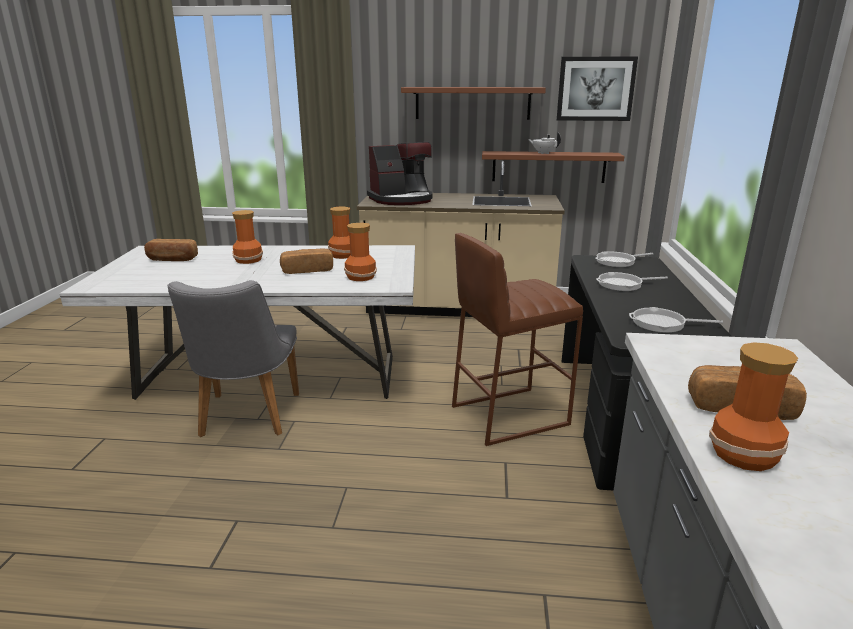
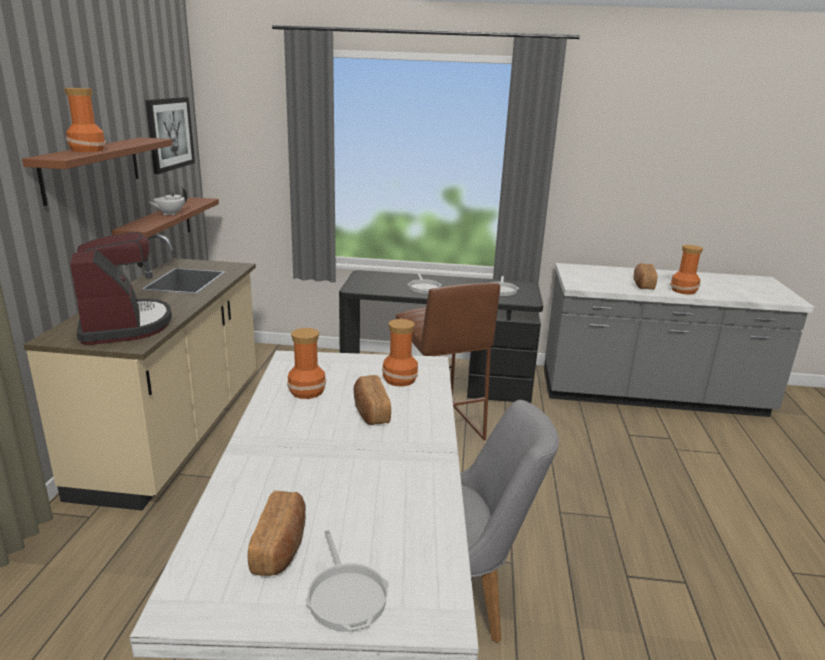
camera: 90 degrees left, 0 degrees up
vase [232,210,263,264] -> vase moved to [64,88,106,152]
frying pan [595,251,653,267] -> frying pan moved to [305,530,389,631]

